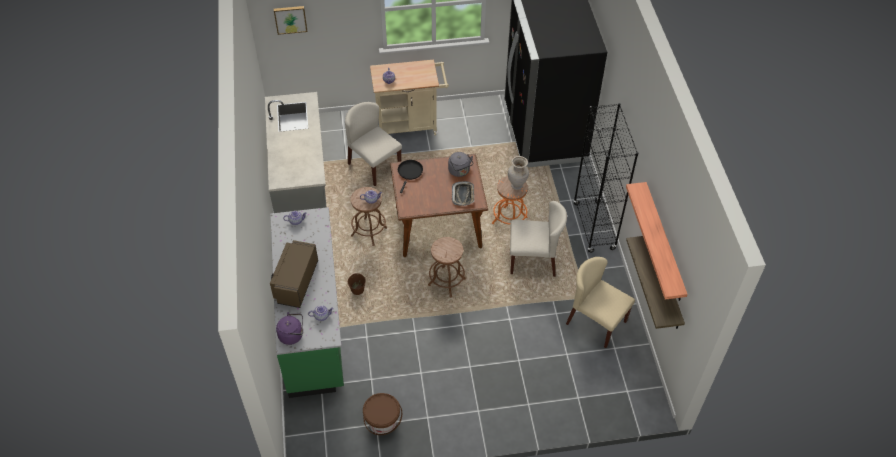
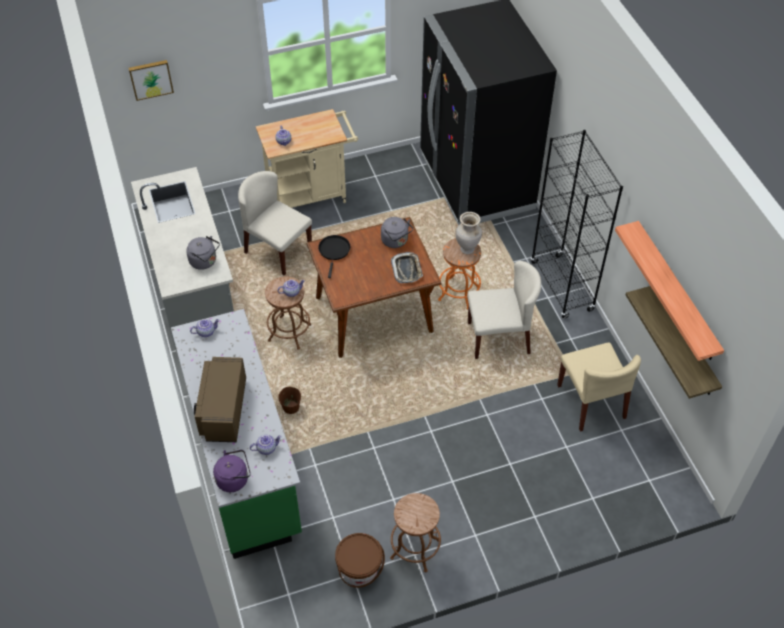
camera: 10 degrees left, 0 degrees up
brown stool [428,237,466,297] -> brown stool moved to [390,493,441,572]
beige chair [566,257,635,348] -> beige chair turned 135 degrees counterclockwise [557,342,641,432]
none -> grey kettle [186,236,220,270]

